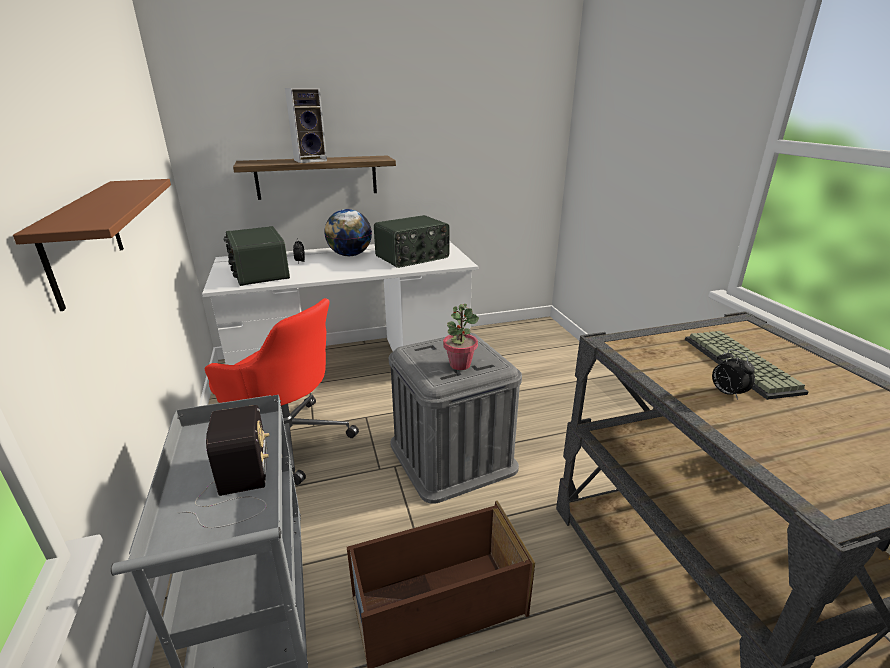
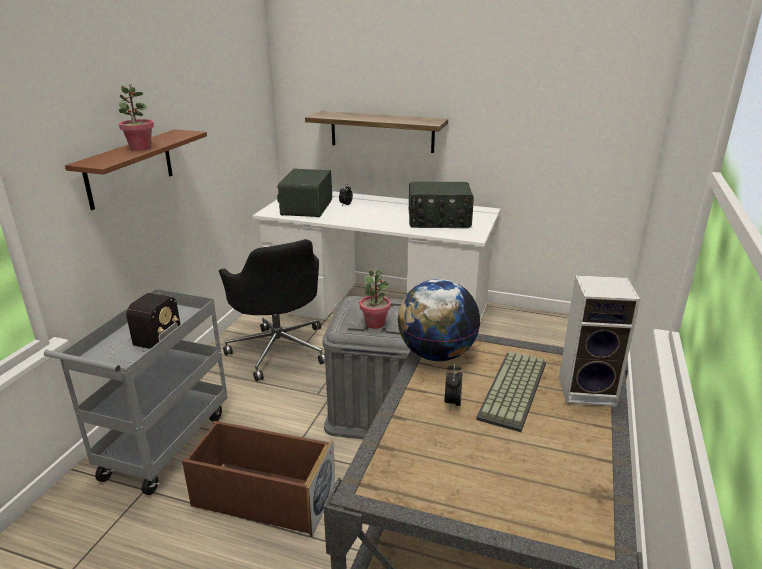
camera: 35 degrees right, 0 degrees up
red office chair [205,298,359,485] -> black office chair [219,239,325,381]
speaker [285,88,327,163] -> speaker moved to [559,275,640,407]
globe [324,209,372,256] -> globe moved to [397,279,481,361]
none -> potted plant [119,84,154,151]

